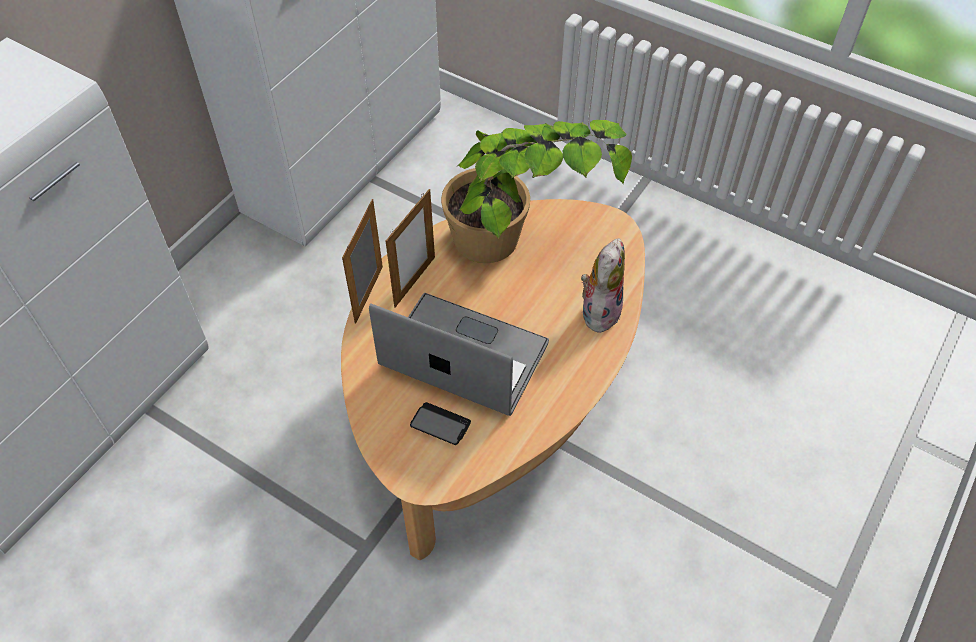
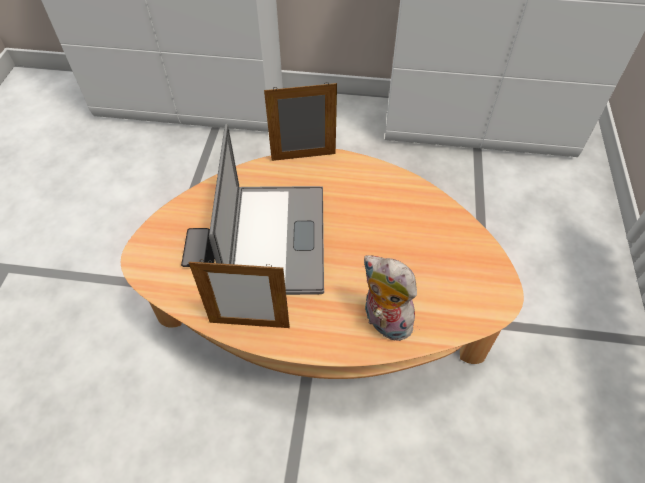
camera: 65 degrees right, 0 degrees up
picture frame [386,189,435,308] -> picture frame moved to [189,260,290,328]
potted plant [441,120,632,263] -> none
plush toy [581,238,625,333] -> plush toy turned 135 degrees counterclockwise [363,255,417,341]

